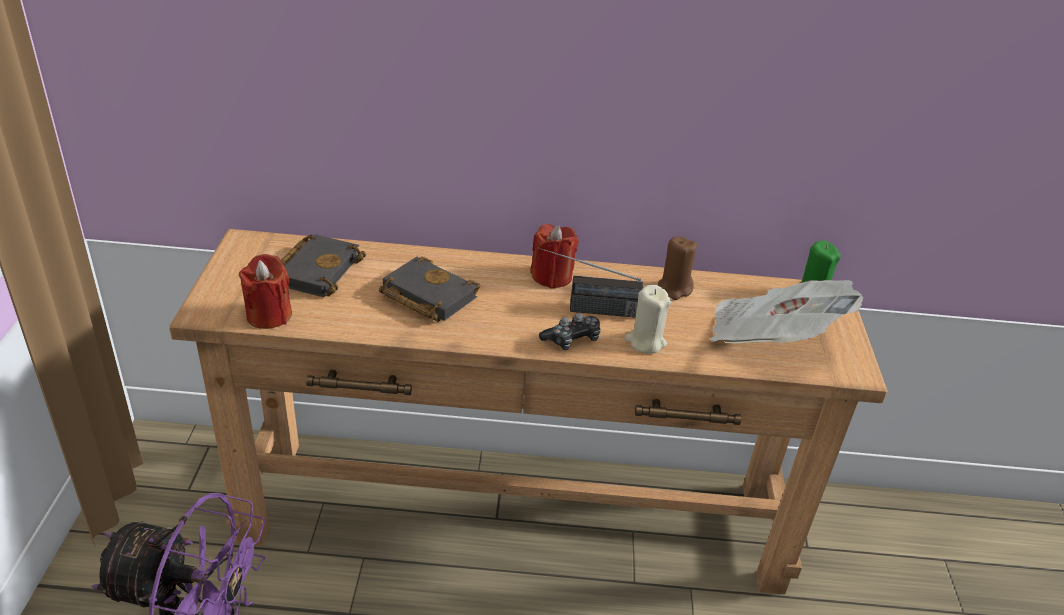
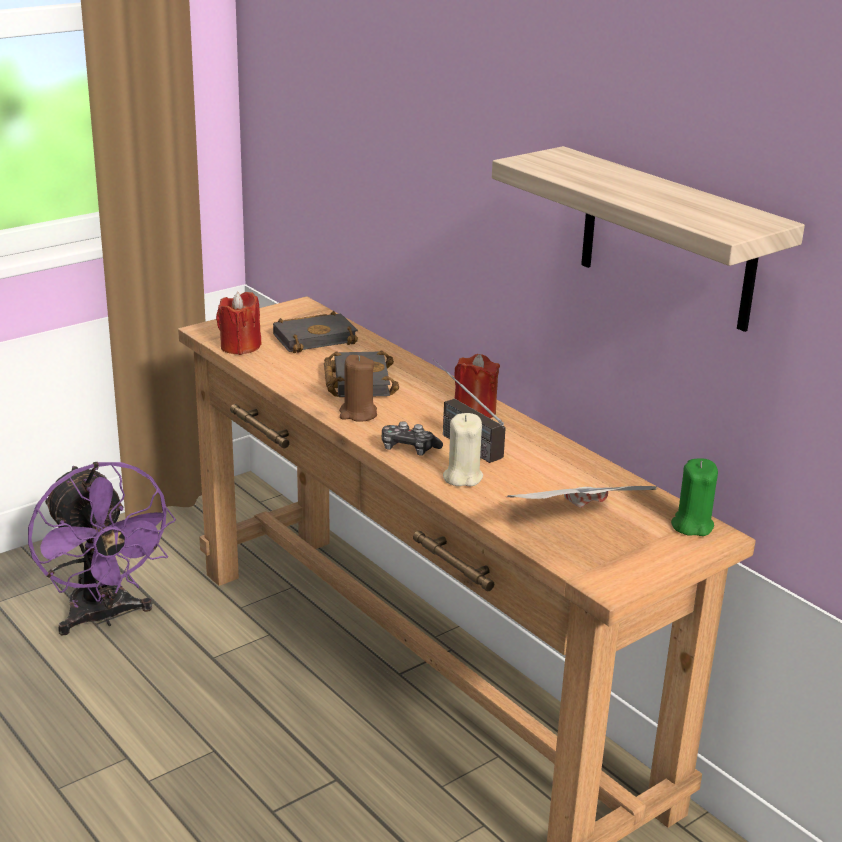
camera: 50 degrees right, 10 degrees down
brown candle [658,237,697,300] -> brown candle moved to [339,355,377,422]
none -> shelf [492,146,805,332]

